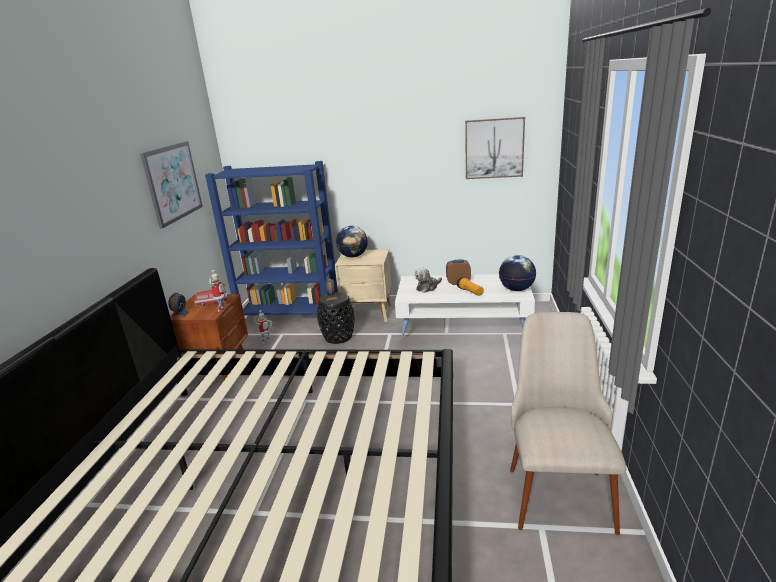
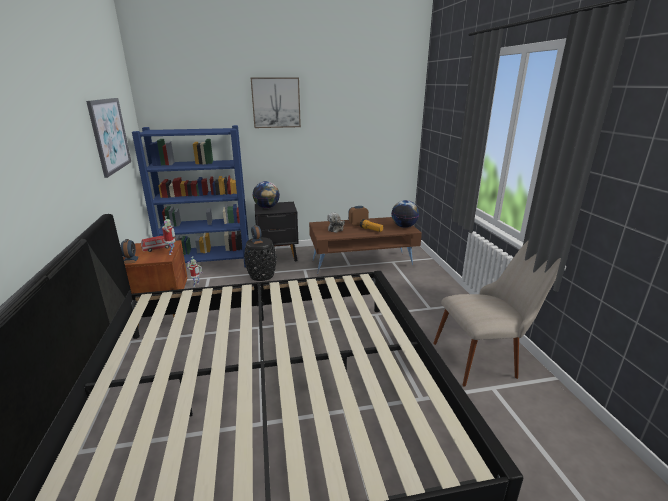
camera: 20 degrees left, 0 degrees up
beige nightstand [335,249,392,322] -> black nightstand [255,202,299,262]
white coffee table [395,274,535,341] -> brown coffee table [309,217,422,275]
picture [465,117,525,179] -> picture moved to [250,77,301,128]
beige chair [510,312,626,535] -> beige chair turned 90 degrees clockwise [433,240,561,387]

